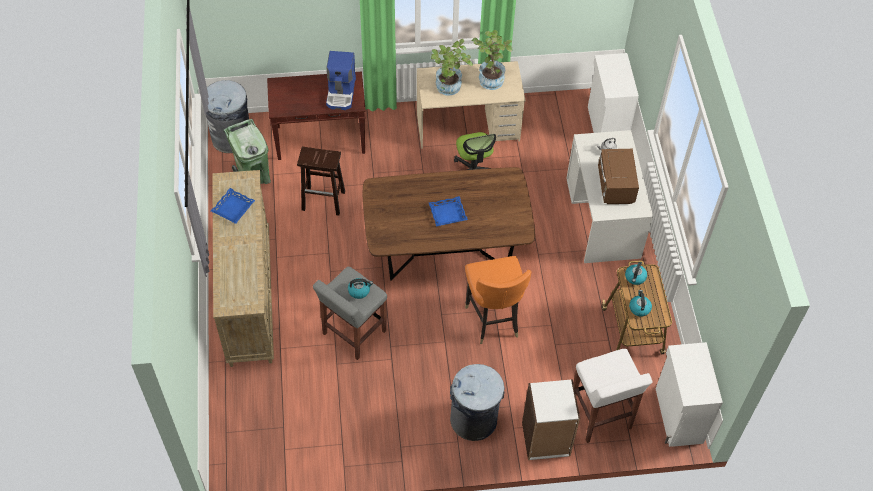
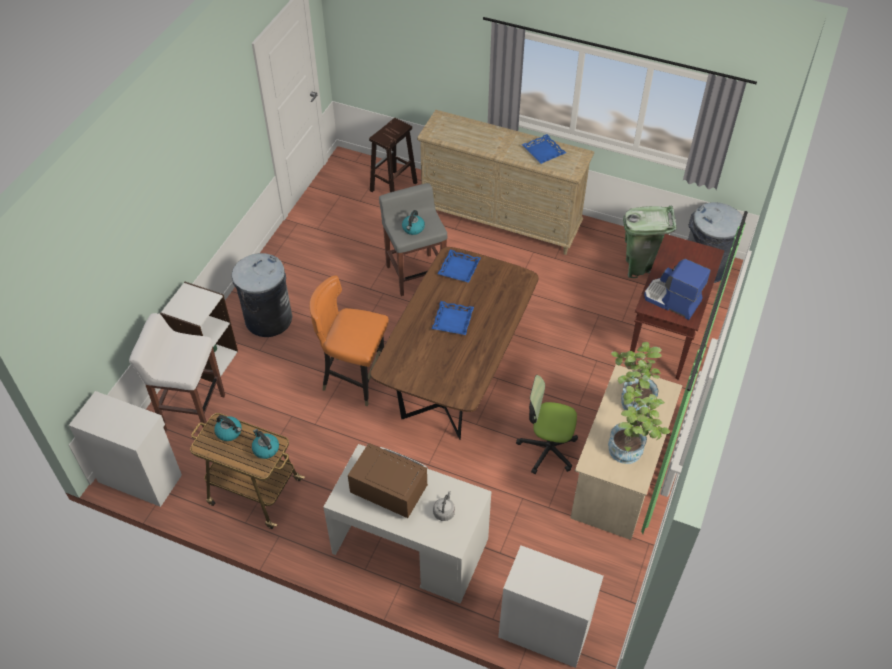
camera: 120 degrees right, 5 degrees down
brown stool [297,147,345,216] -> brown stool moved to [369,118,418,192]
none -> blue tray [438,249,481,283]

